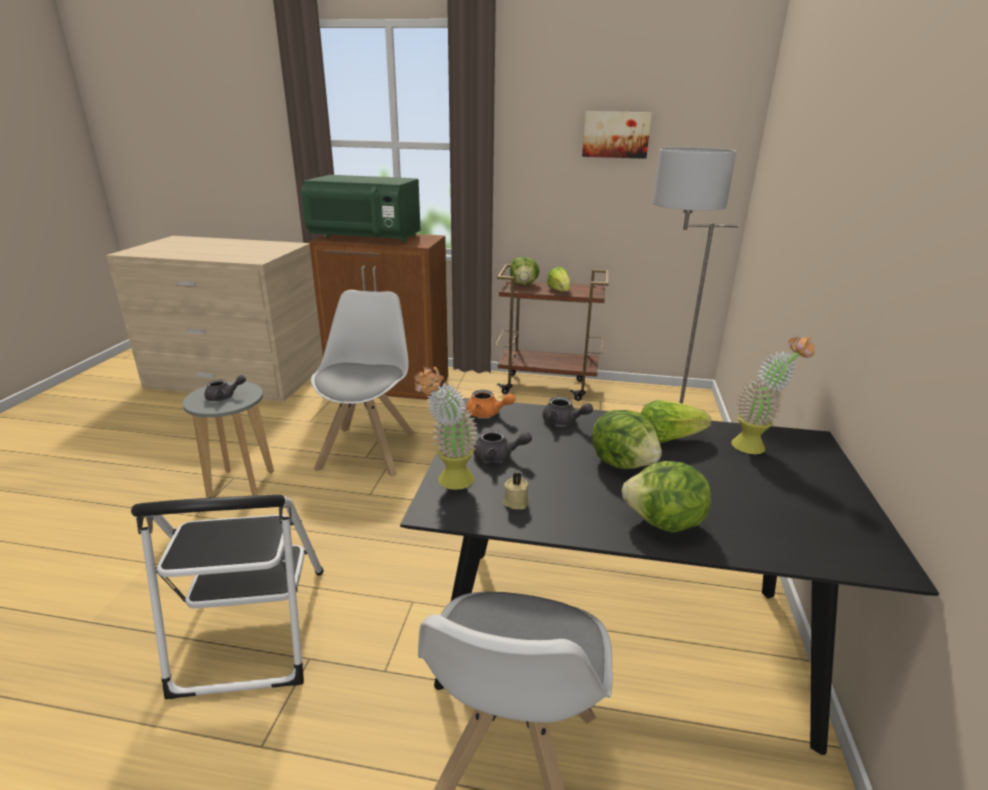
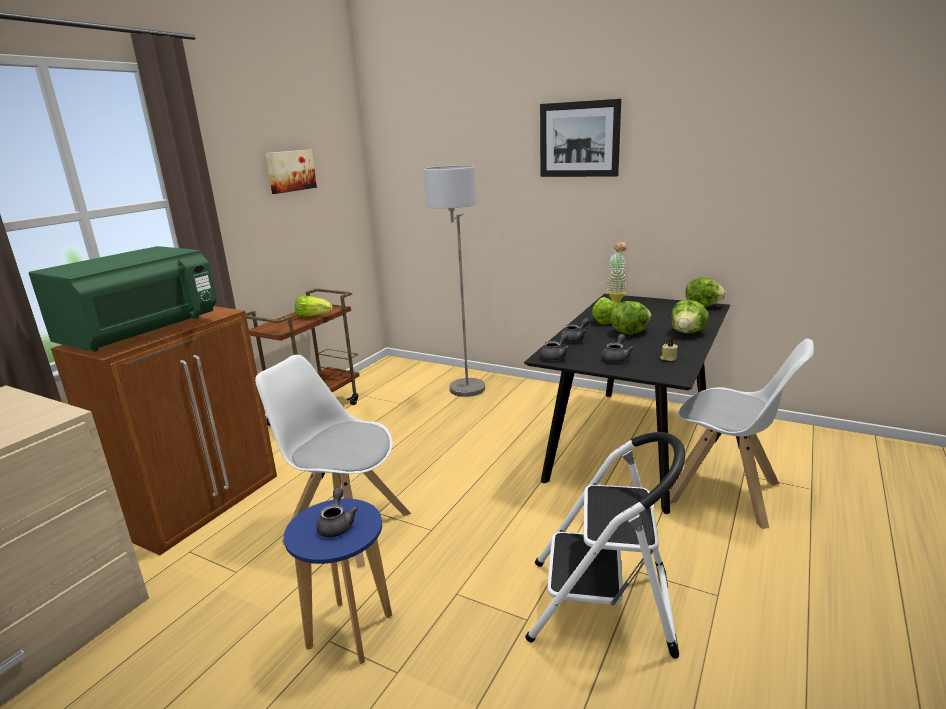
camera: 70 degrees left, 5 degrees down
grey stool [182,381,274,498] -> blue stool [284,499,392,664]
potted plant [414,367,478,490] -> none
orange teapot [466,390,515,418] -> grey teapot [540,333,570,361]
lettuce [510,257,540,285] -> lettuce moved to [686,277,726,307]
none -> picture [540,99,621,177]

